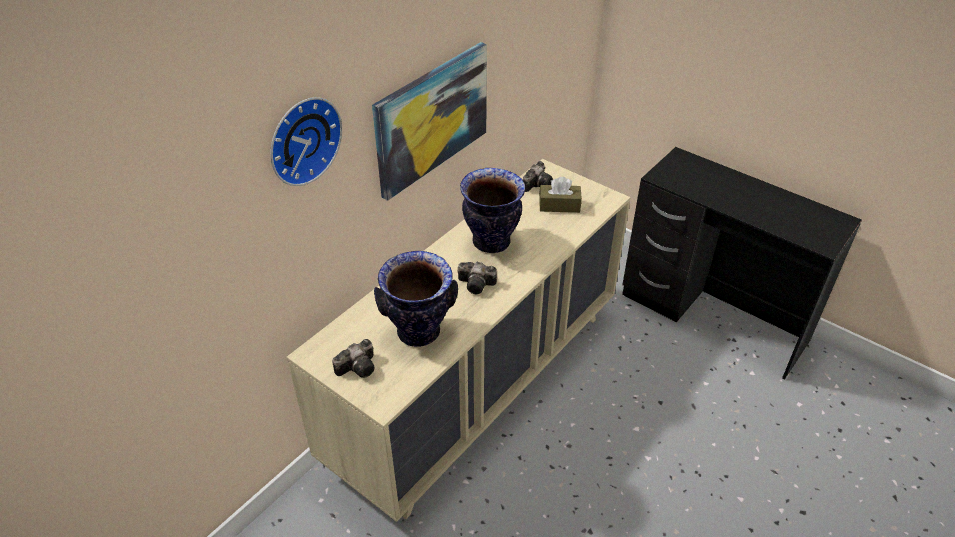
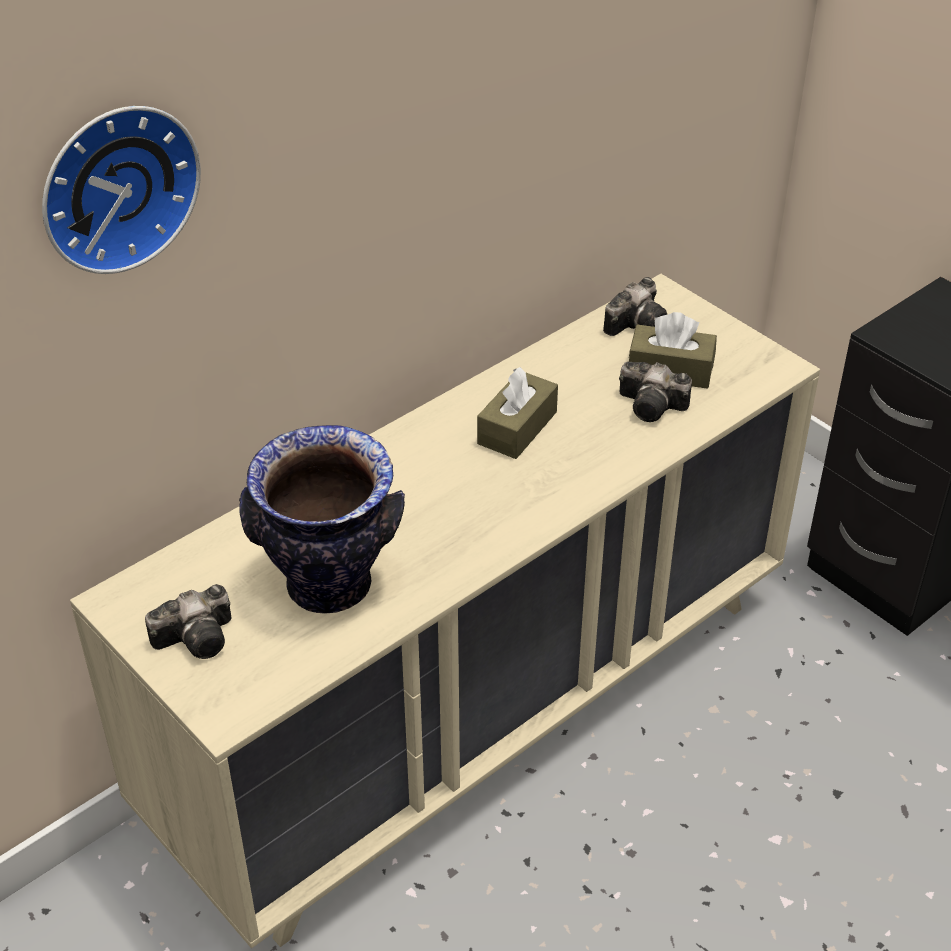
camera: 10 degrees right, 0 degrees up
picture [372,42,487,201] -> none
camera [457,262,497,294] -> camera moved to [619,362,692,422]
vase [460,168,525,253] -> brown tissue box [477,367,558,459]

